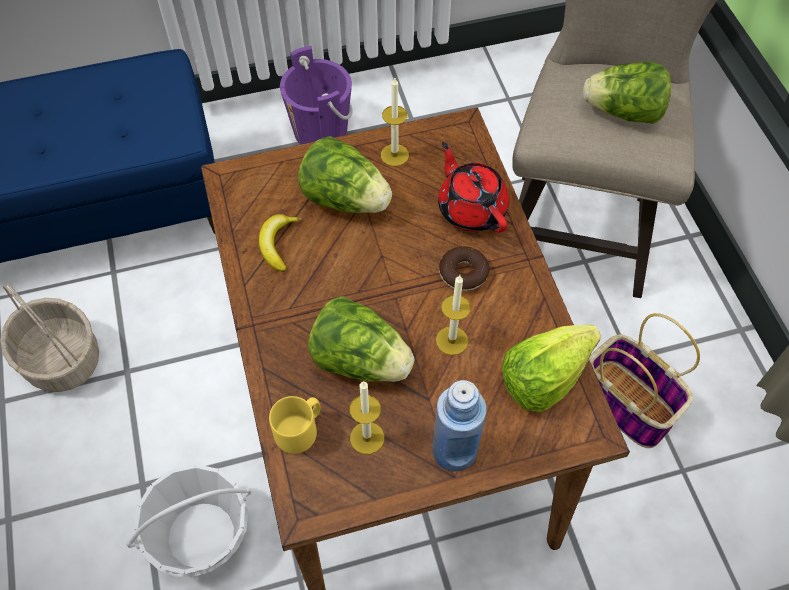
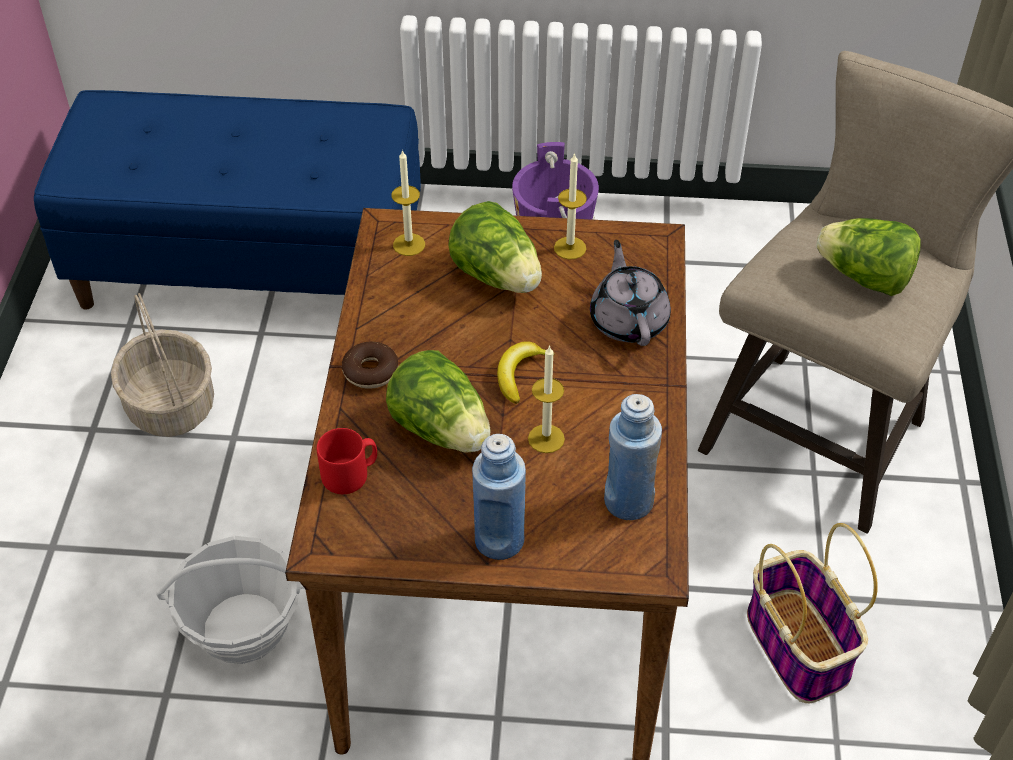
camera: 20 degrees right, 10 degrees down
banana [259,214,301,272] -> banana moved to [497,341,555,404]
yellow mug [269,396,320,454] -> red mug [317,428,377,494]
candle [350,381,384,454] -> candle moved to [392,149,425,256]
red teapot [438,142,509,232] -> grey teapot [590,240,671,346]
donut [439,246,490,291] -> donut moved to [342,342,398,389]
lettuce [502,325,601,412] -> blue bottle [604,394,662,520]

